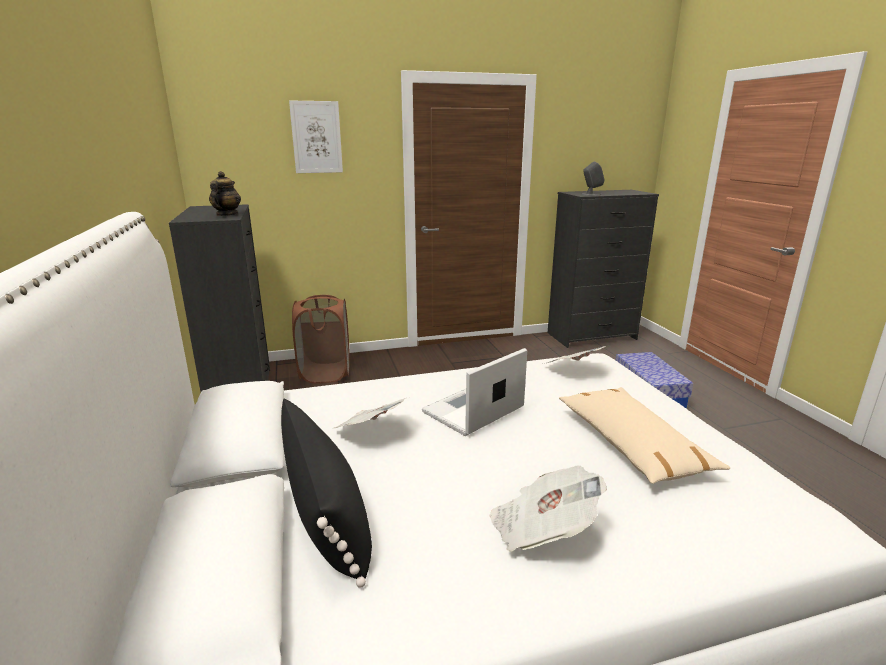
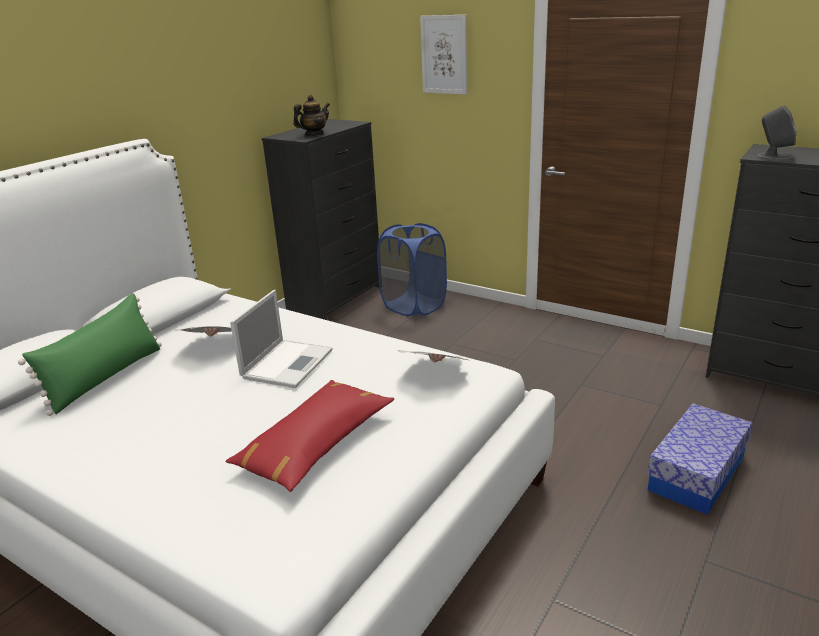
camera: 50 degrees right, 5 degrees up
black pillow [281,399,372,588] -> green pillow [18,293,162,416]
brown laundry basket [292,295,350,384] -> blue laundry basket [377,223,447,316]
laptop [422,348,527,436] -> laptop turned 105 degrees clockwise [230,290,333,388]
newspaper [489,466,607,552] -> none
beige pillow [559,387,730,484] -> red pillow [226,380,394,492]

